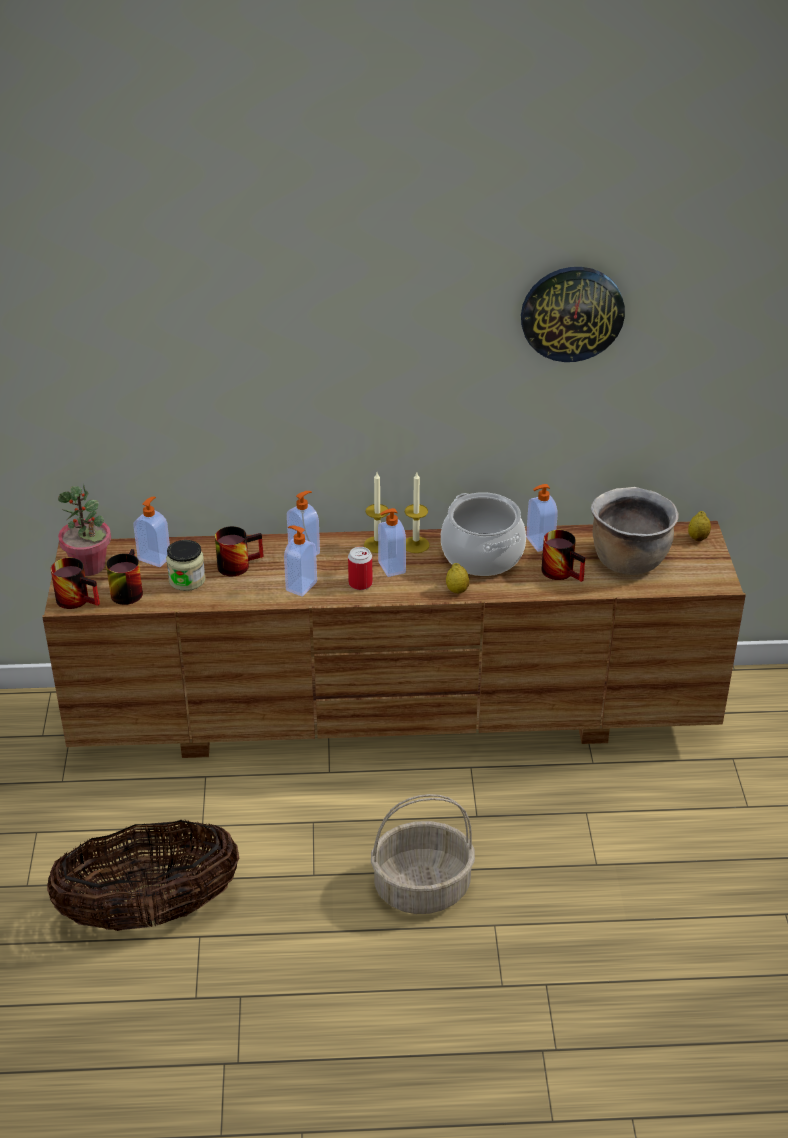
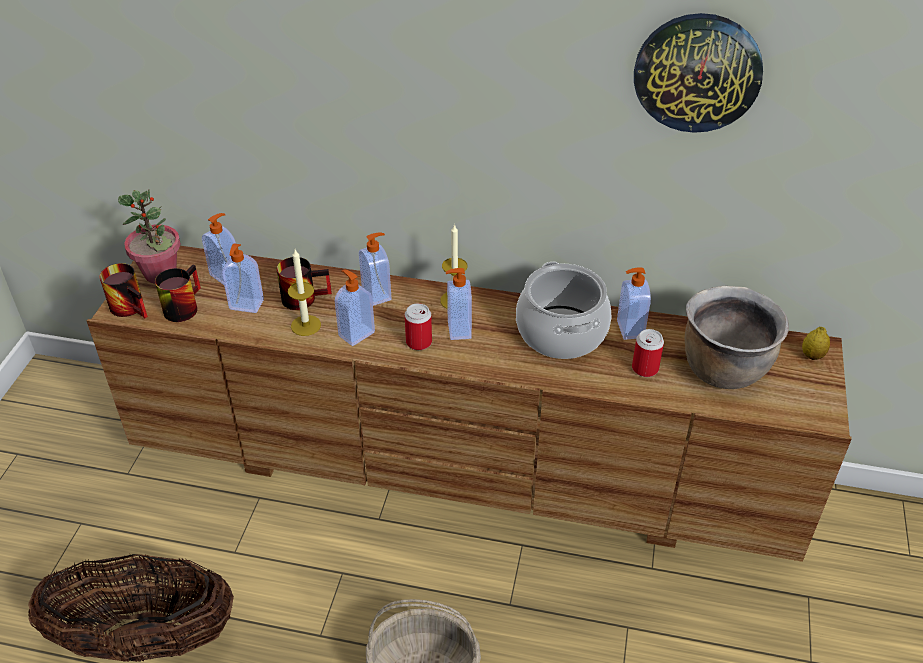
camera: 15 degrees right, 5 degrees up
jar [166,540,206,591] -> soap dispenser [222,243,264,313]
candle [405,473,430,553] -> candle moved to [288,249,321,336]
lemon [446,563,469,594] -> none
mug [541,530,585,582] -> can [632,329,664,377]

